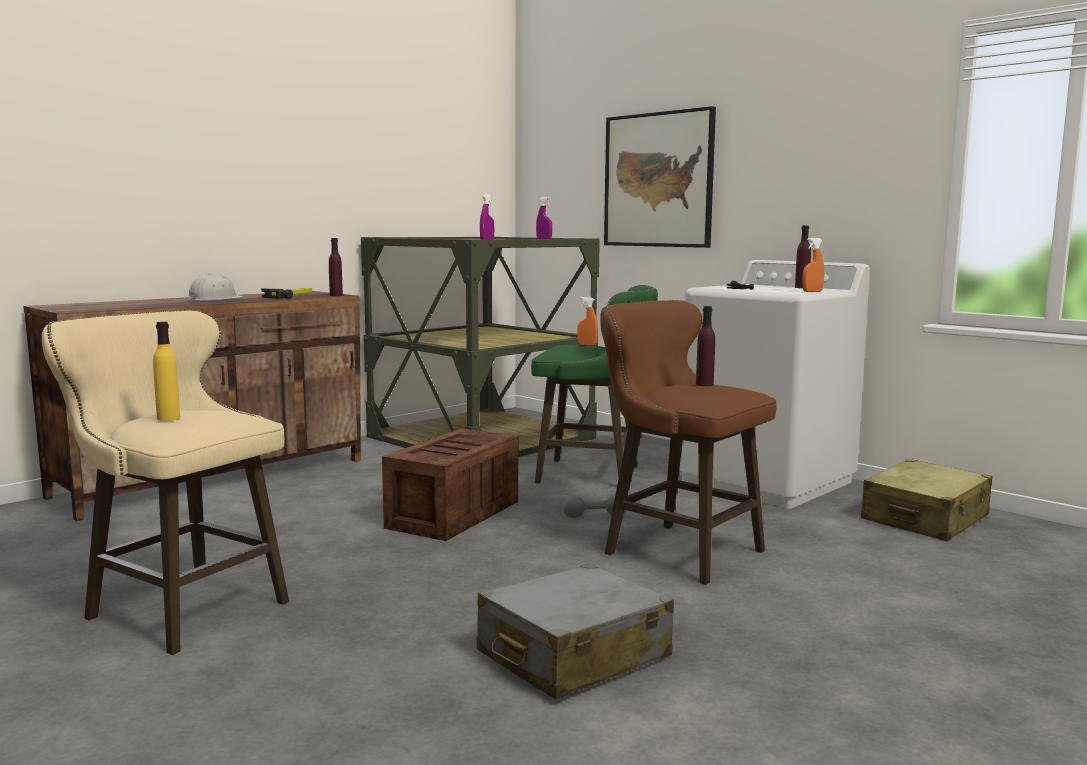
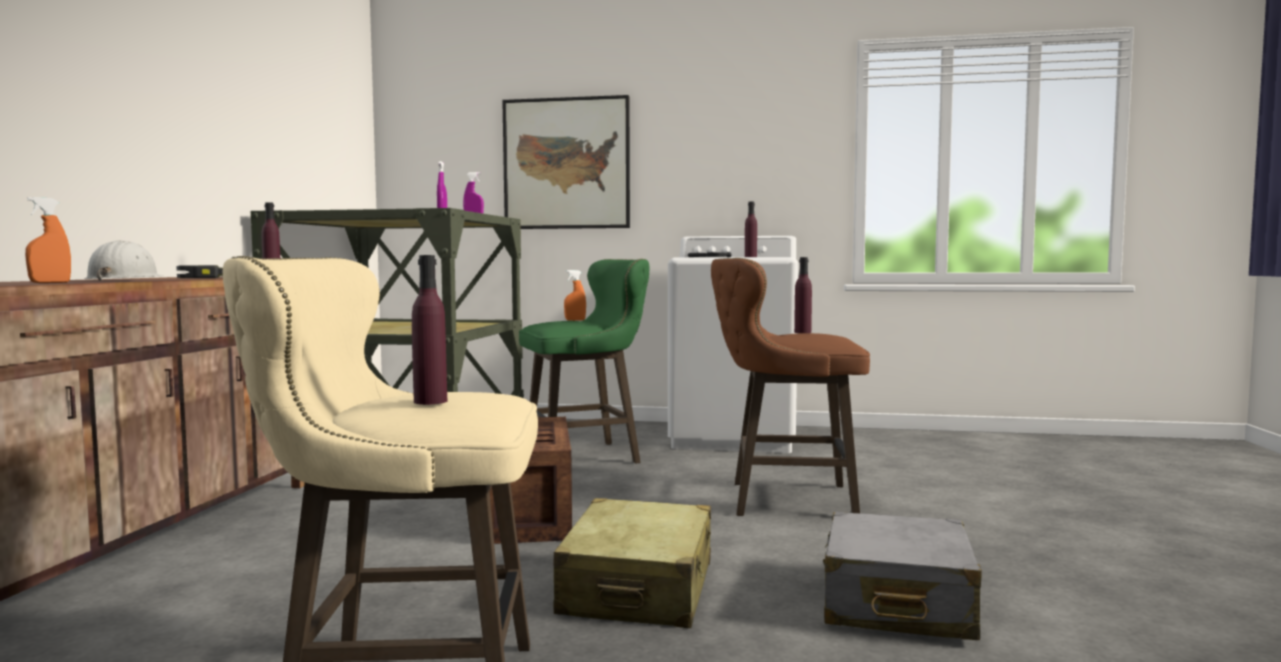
camera: 35 degrees left, 5 degrees down
yellow bottle [153,321,180,421] -> purple bottle [412,255,447,405]
grey dumbbell [562,494,626,518] -> none
orange spray bottle [802,238,824,292] -> orange spray bottle moved to [25,197,71,283]
beige suitcase [861,459,993,541] -> beige suitcase moved to [554,498,711,628]

